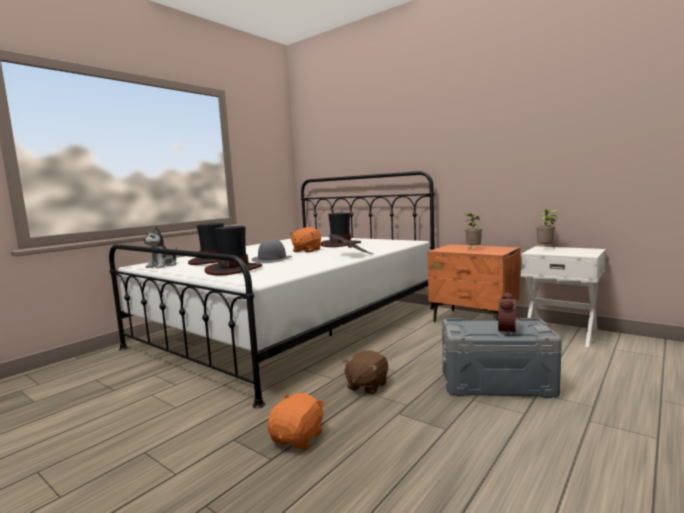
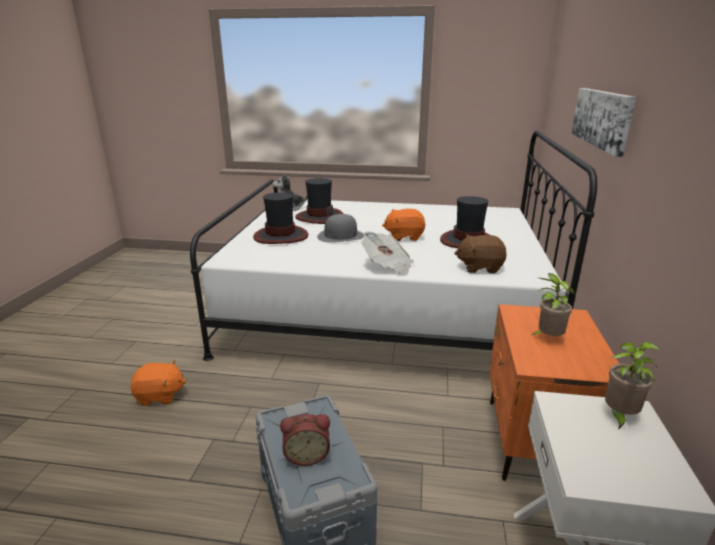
camera: 60 degrees right, 15 degrees up
brown plush toy [343,350,388,395] -> brown plush toy moved to [455,234,507,273]
none -> picture [571,88,637,157]

